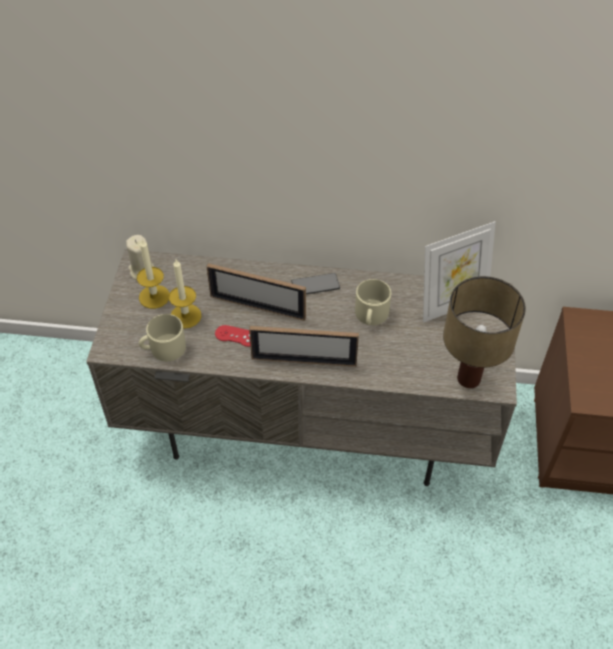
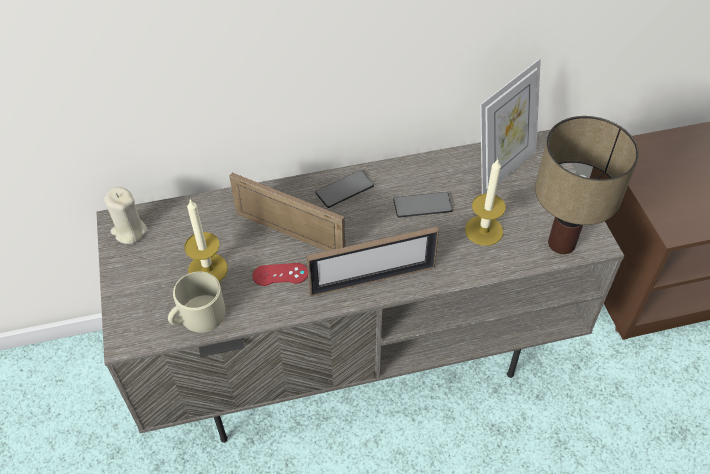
camera: 20 degrees left, 0 degrees up
candle [137,238,170,309] -> candle moved to [465,159,506,246]
picture frame [206,263,306,321] -> picture frame turned 150 degrees counterclockwise [229,173,345,251]
beige mug [355,279,391,325] -> phone [393,192,453,218]

